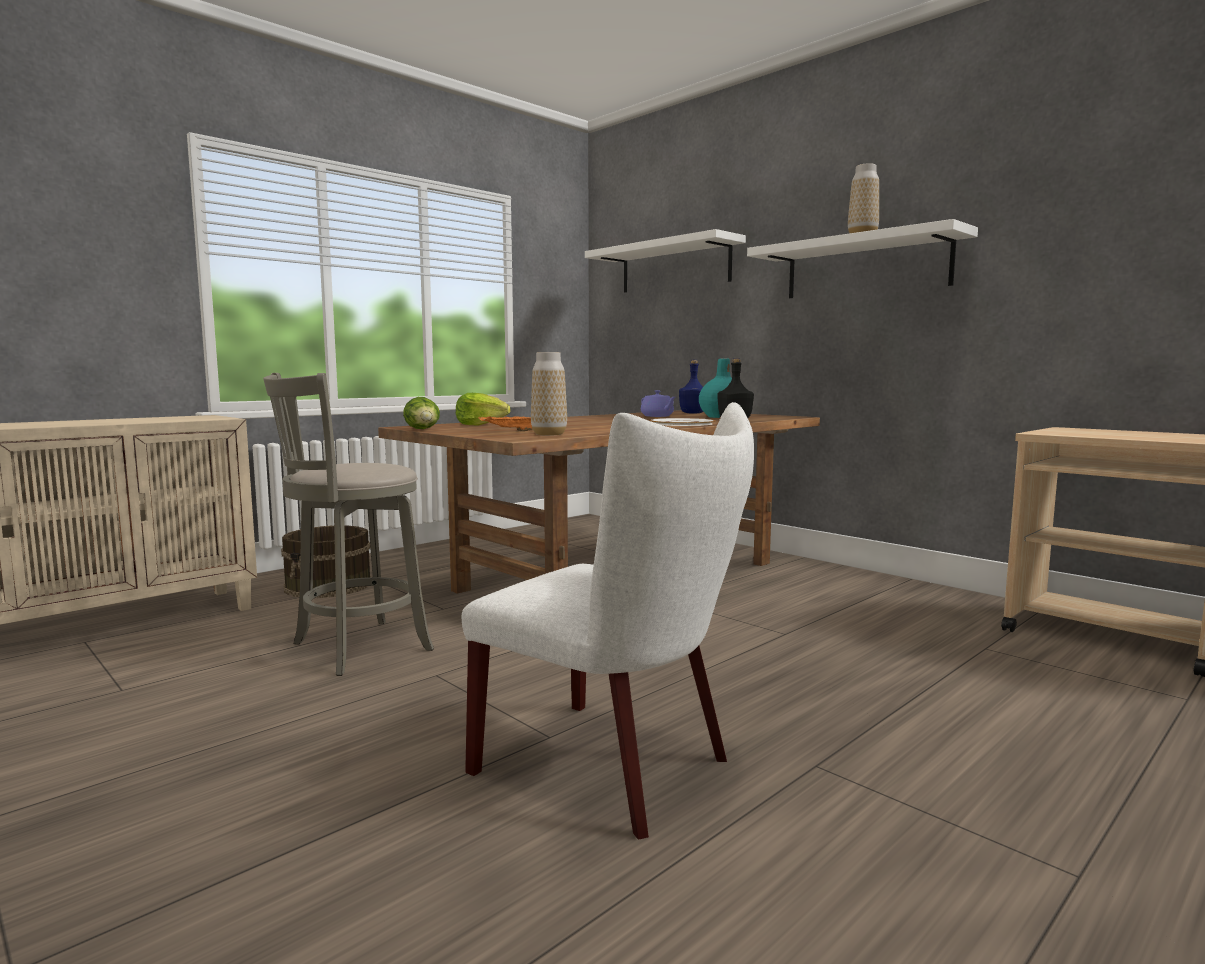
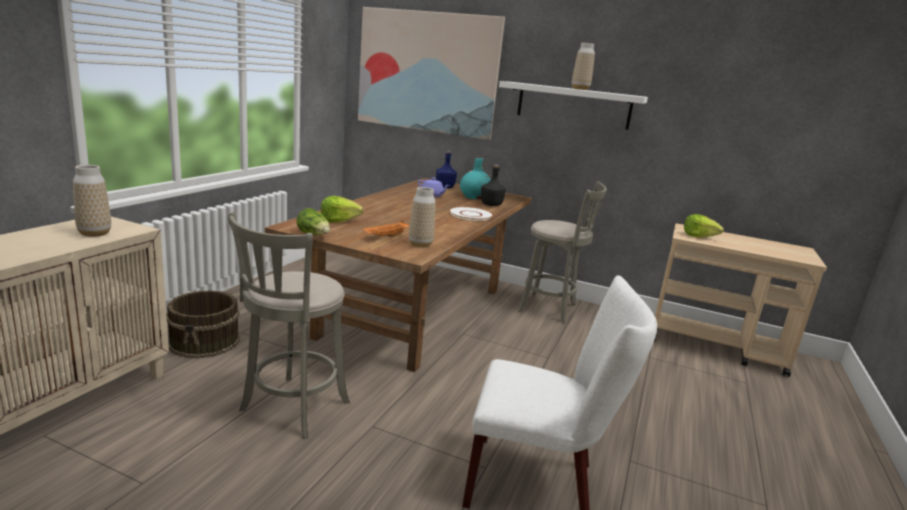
camera: 25 degrees left, 10 degrees up
white shelf [585,229,746,293] -> picture [358,7,505,140]
none -> vase [73,165,111,237]
none -> grey stool [518,181,607,323]
none -> lettuce [684,214,724,238]

